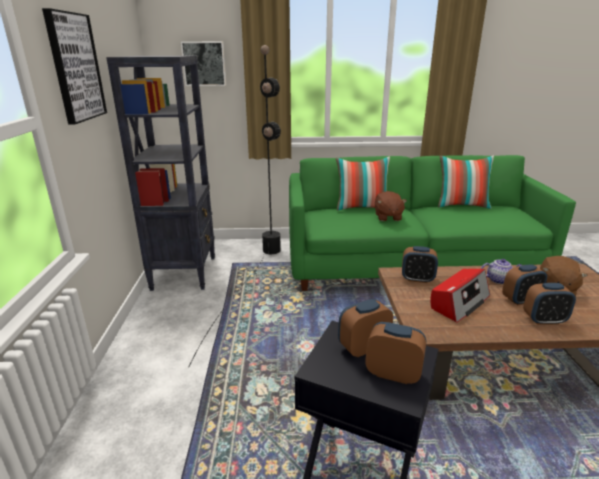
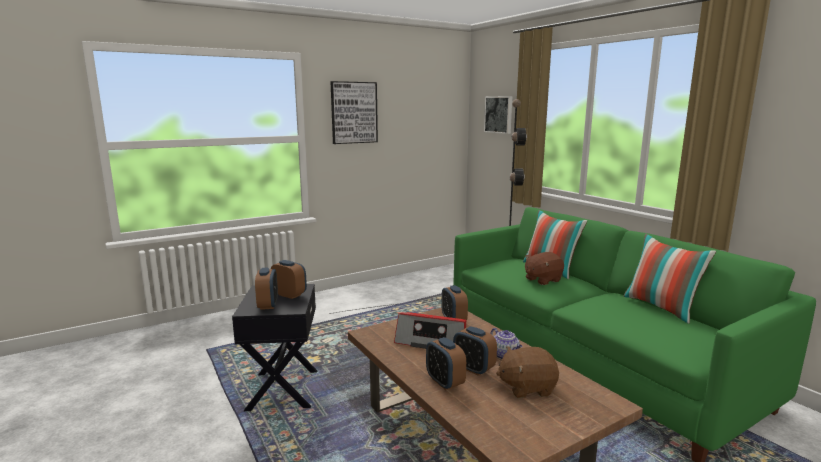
camera: 60 degrees right, 10 degrees down
black bookcase [106,56,215,291] -> none

